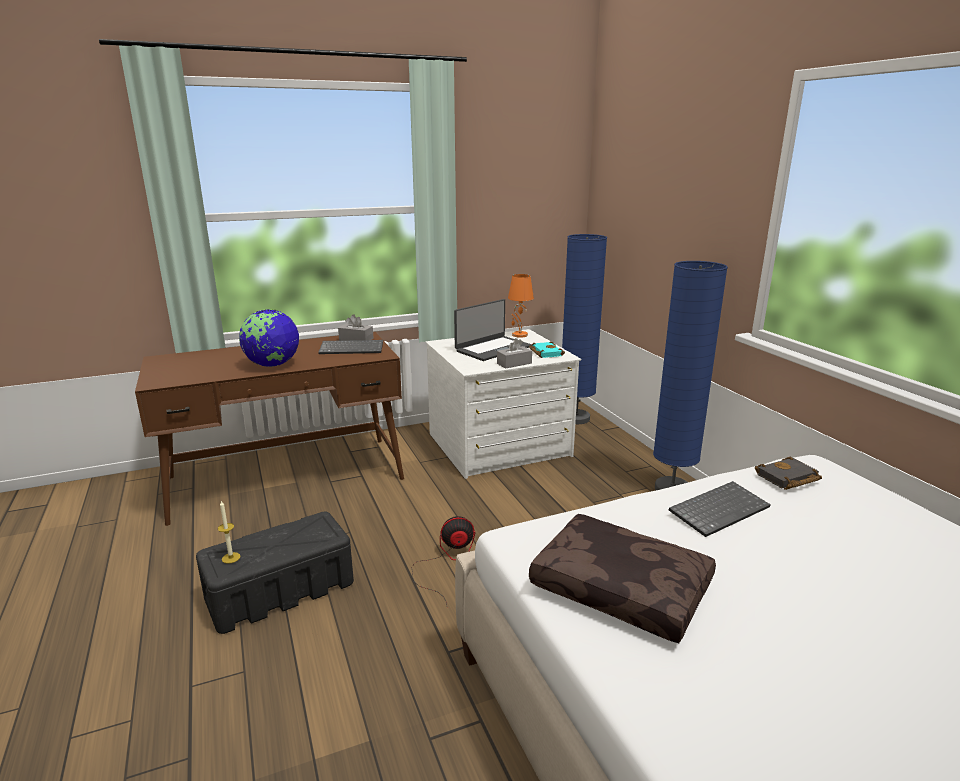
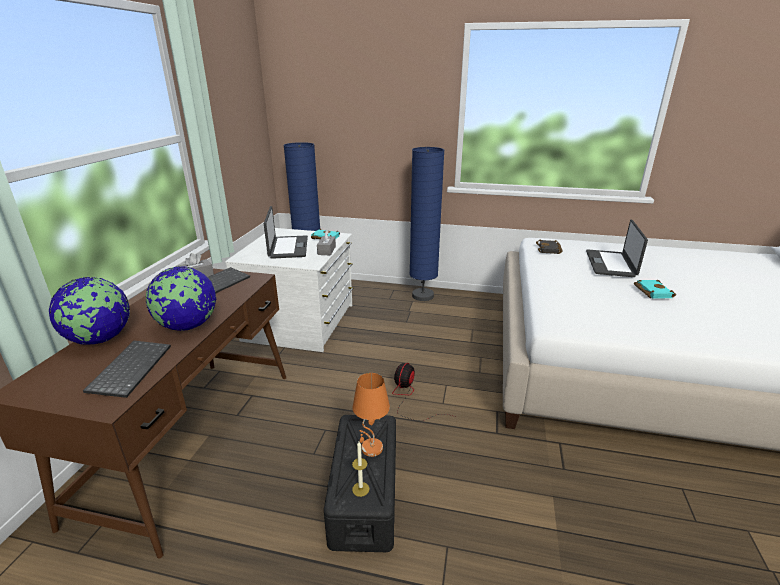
camera: 55 degrees left, 5 degrees up
orange table lamp [508,274,534,338] -> orange table lamp moved to [353,373,390,457]
brown pillow [529,514,716,643] -> none
keyboard [669,481,771,537] -> keyboard moved to [83,341,171,398]
none -> globe [49,277,130,345]
none -> laptop [586,220,648,277]
none -> turquoise book [634,280,676,299]

